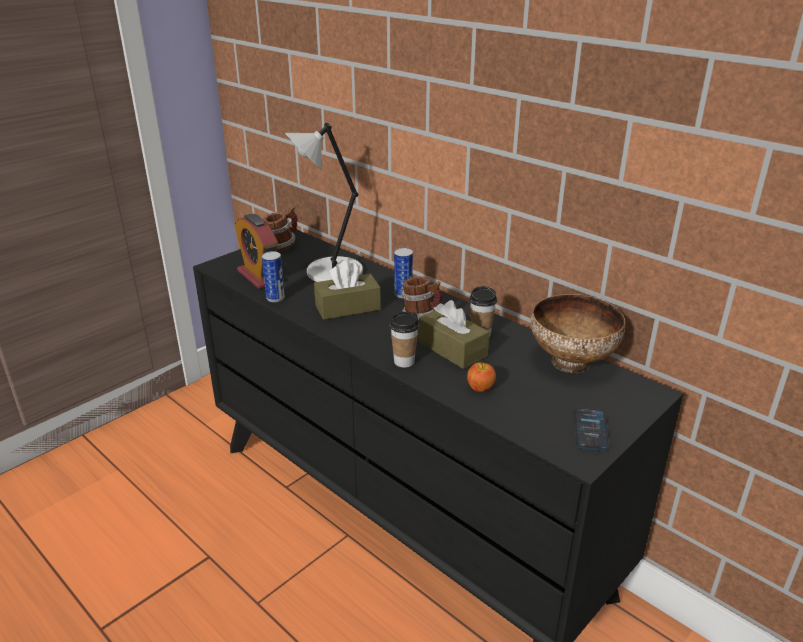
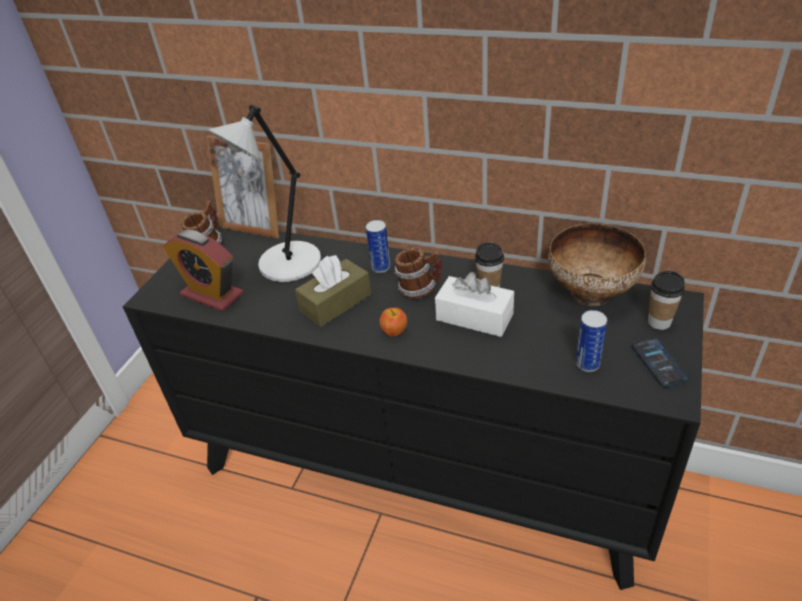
camera: 20 degrees left, 10 degrees up
can [262,251,285,302] -> can moved to [576,310,607,372]
cup [390,312,419,368] -> cup moved to [648,271,685,330]
brown tissue box [418,300,489,369] -> white tissue box [435,272,514,337]
apple [467,362,496,392] -> apple moved to [379,308,407,337]
none -> picture frame [206,136,279,239]

